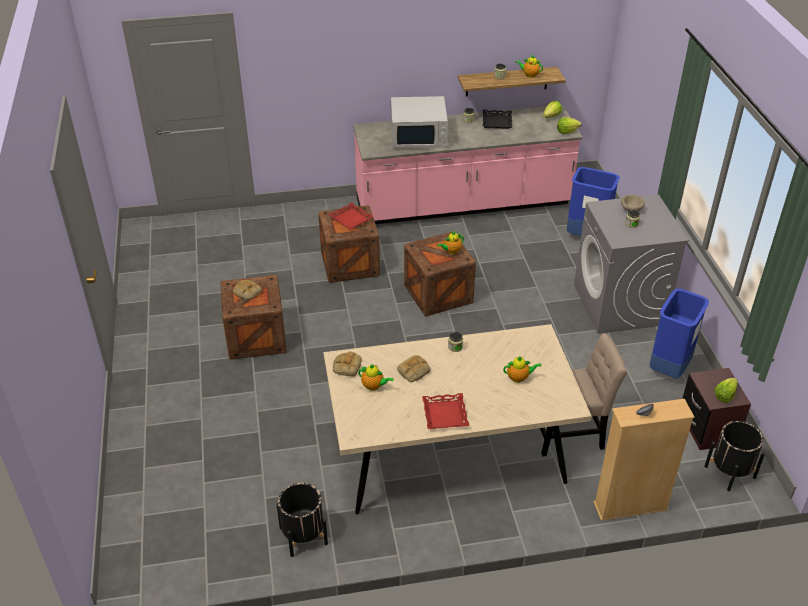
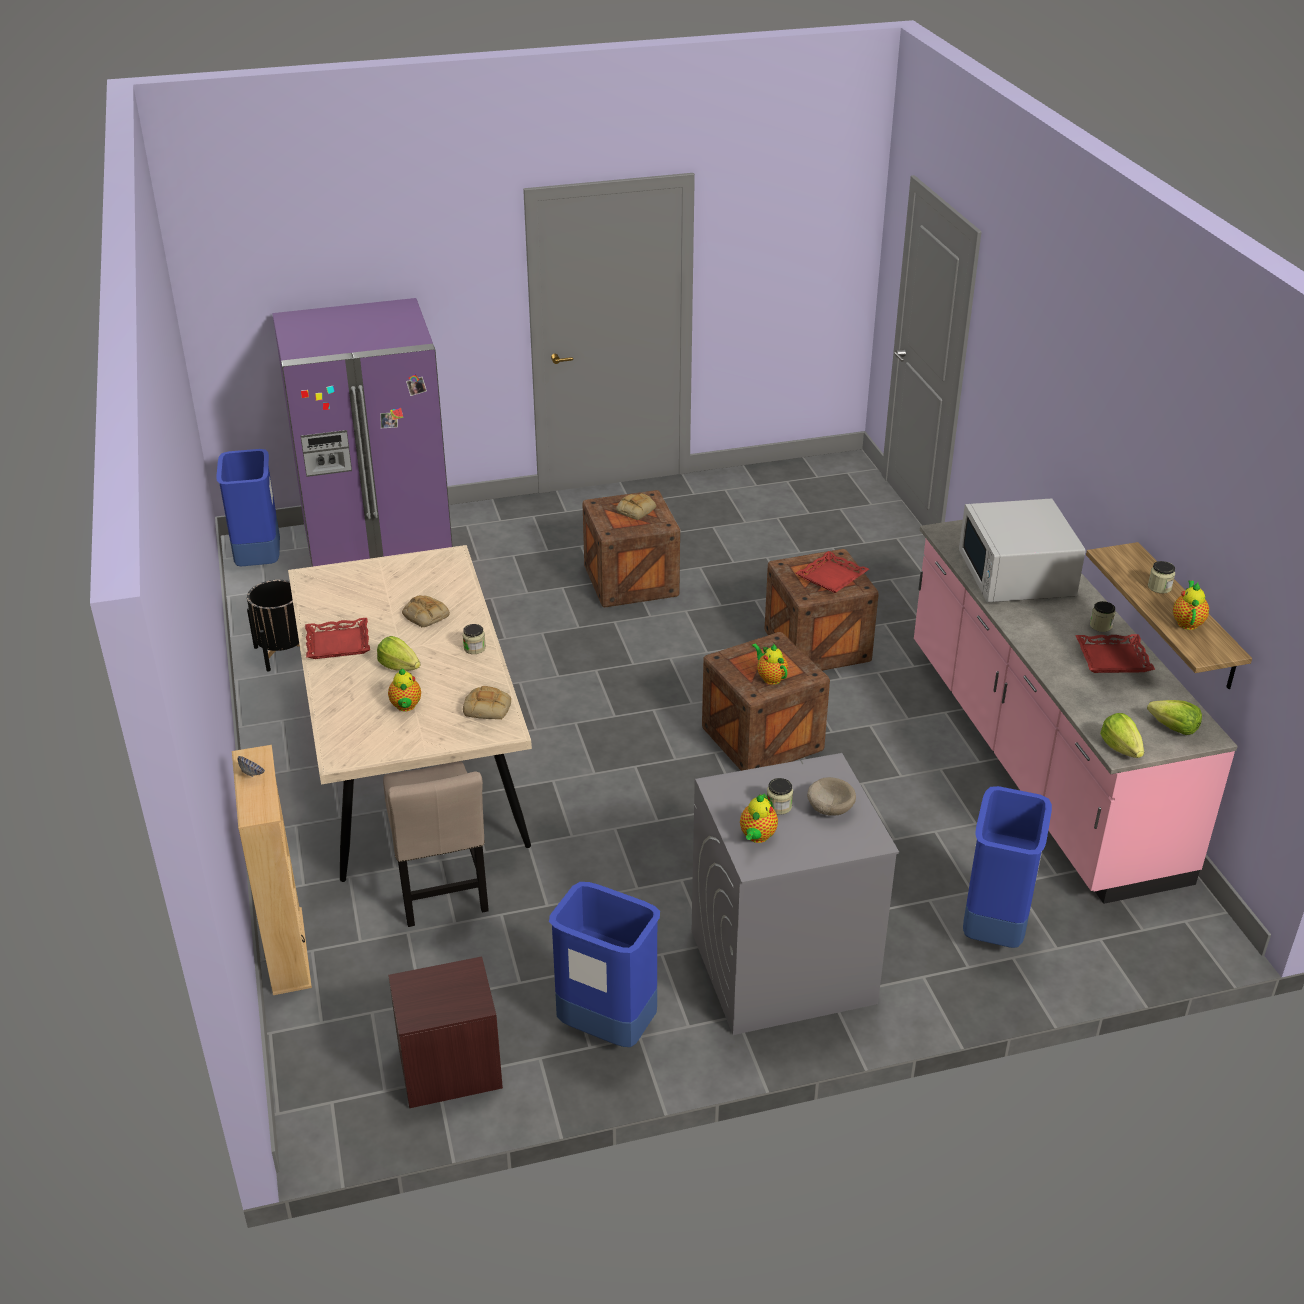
camera: 85 degrees right, 5 degrees down
bread [333,351,362,377] -> bread moved to [463,686,511,719]
teapot [358,364,394,391] -> teapot moved to [740,793,778,843]
black tray [483,110,512,129] -> red tray [1075,634,1155,673]
black planter [704,421,765,491] -> none
lettuce [714,378,738,403] -> lettuce moved to [377,636,420,671]
none -> blue trash can [216,449,280,566]
none -> purple fridge [272,298,453,567]

